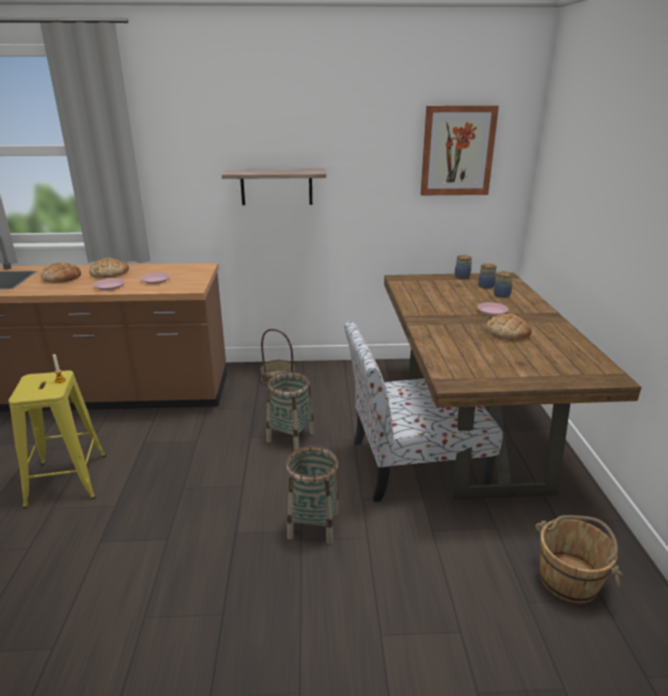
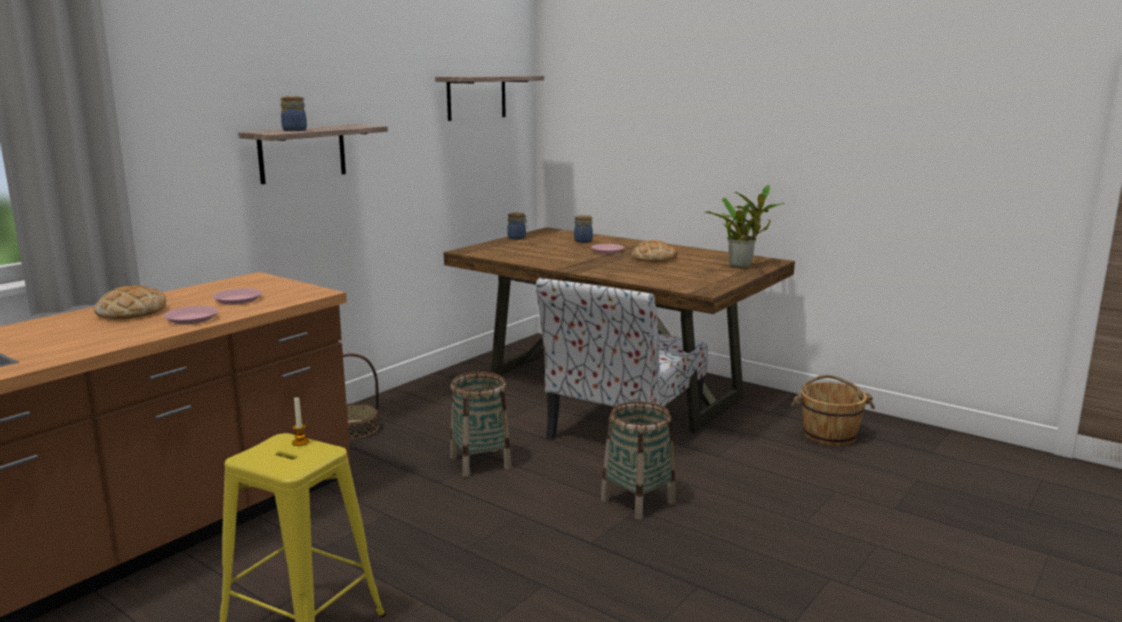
camera: 50 degrees left, 10 degrees down
bread [40,262,81,283] -> none
picture [420,106,499,195] -> shelf [435,76,544,121]
jar [478,263,497,289] -> jar moved to [280,96,307,131]
none -> potted plant [704,185,785,268]

